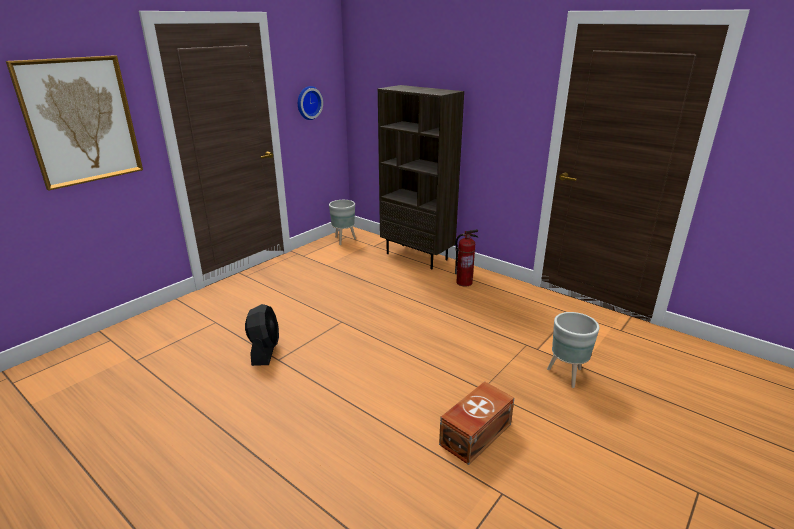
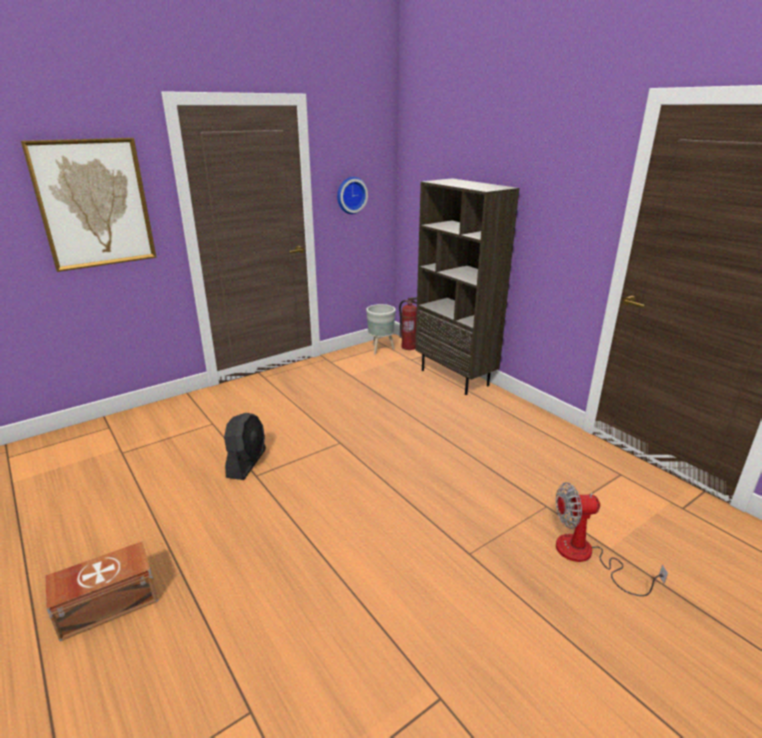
camera: 15 degrees right, 0 degrees up
brown storage box [439,381,515,465] -> brown storage box moved to [45,541,158,641]
fire extinguisher [455,229,479,287] -> fire extinguisher moved to [399,297,417,350]
grey planter [547,312,600,388] -> fan [556,482,668,596]

